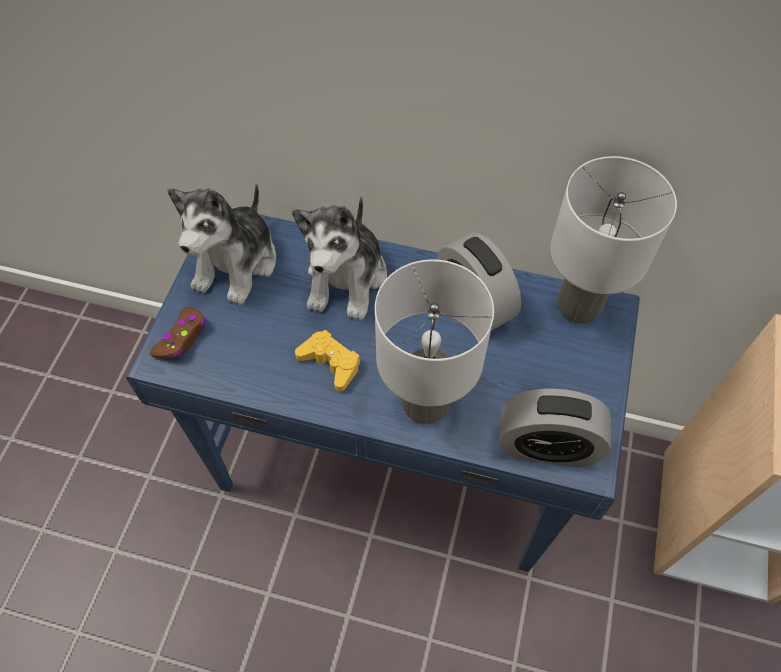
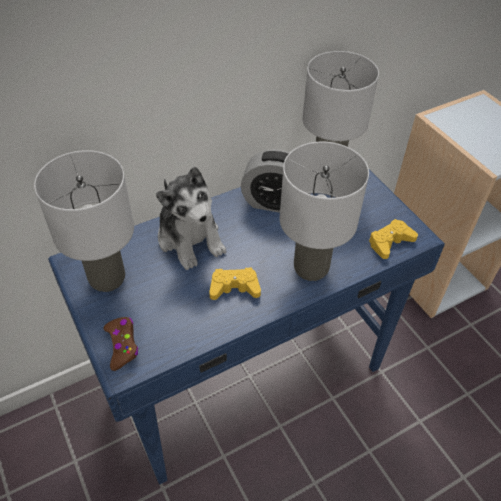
camera: 45 degrees left, 10 degrees down
plush toy [167,183,276,305] -> white table lamp [34,150,134,292]
alarm clock [499,388,611,467] -> yellow game controller [369,219,418,259]

